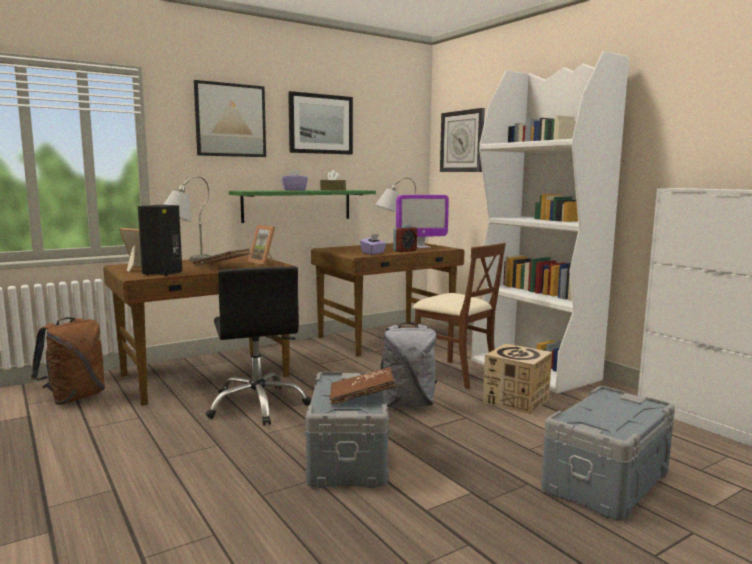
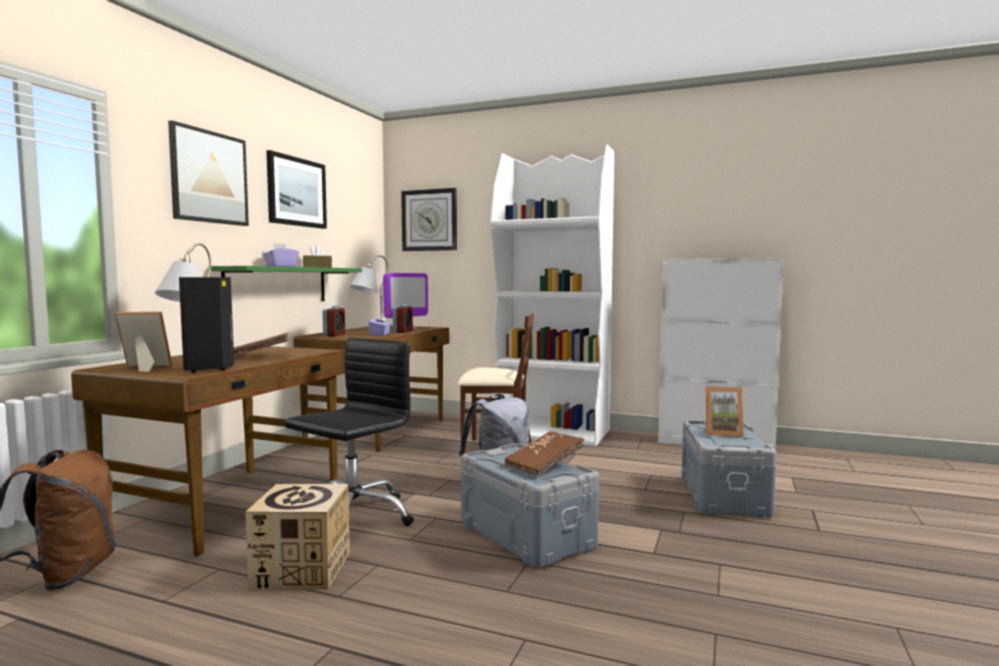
camera: 35 degrees left, 5 degrees down
black office chair [206,266,311,425] -> black office chair turned 90 degrees counterclockwise [285,338,414,526]
picture frame [248,225,275,265] -> picture frame moved to [704,386,744,437]
cardboard box [483,344,552,414] -> cardboard box moved to [245,484,350,590]
none -> alarm clock [322,306,345,337]

